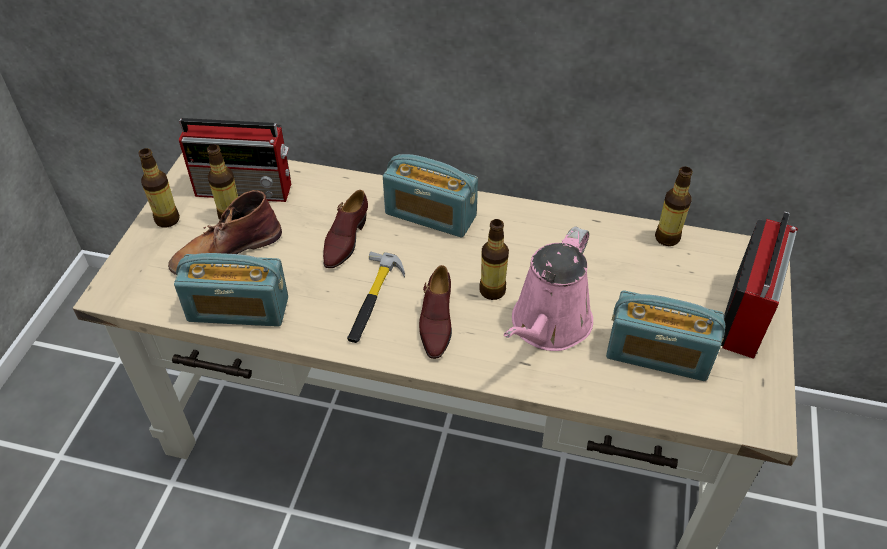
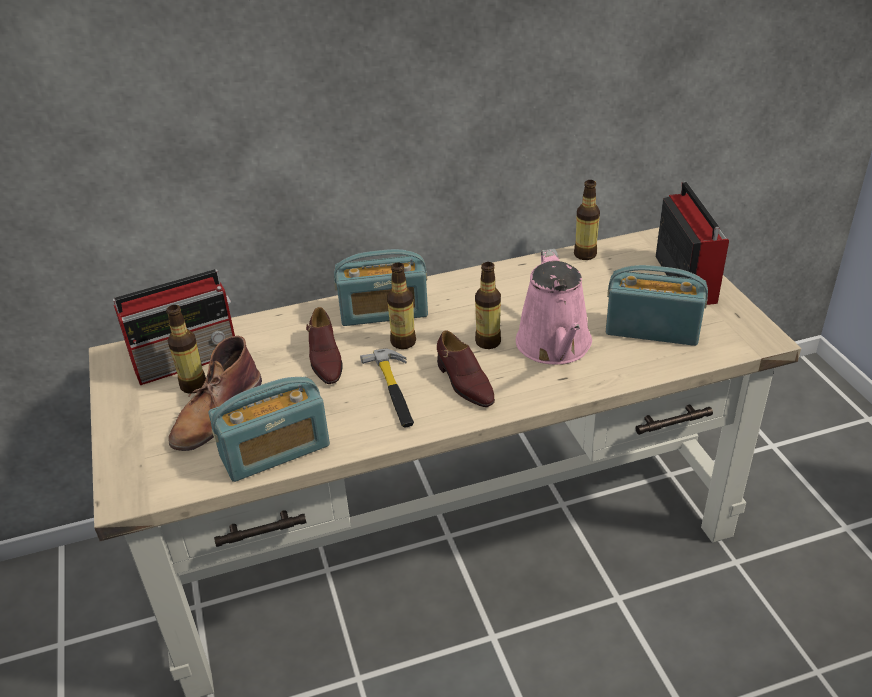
camera: 30 degrees left, 10 degrees down
bottle [138,148,180,228] -> bottle moved to [387,262,416,349]
radio [606,290,725,381] -> radio turned 150 degrees counterclockwise [606,265,708,346]

